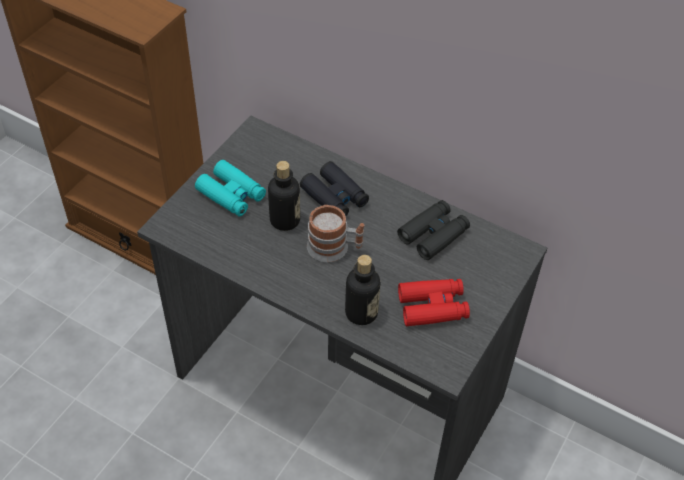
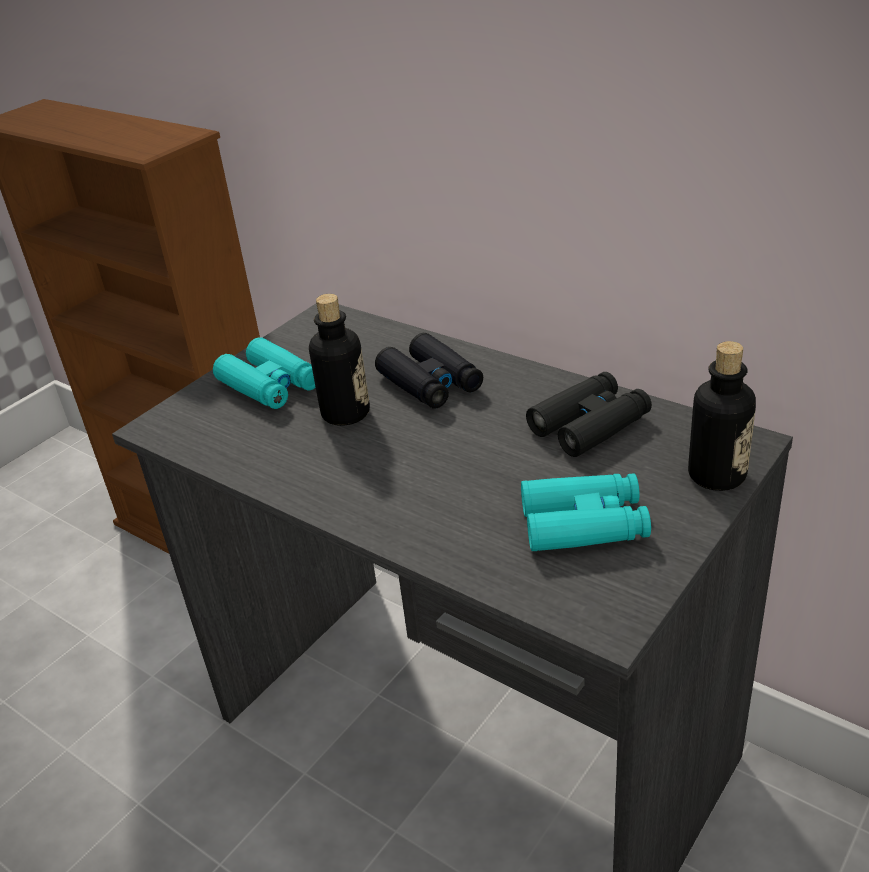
camera: 10 degrees right, 15 degrees down
mug [307,205,364,262] -> none
bottle [345,255,380,325] -> bottle moved to [688,341,756,491]
red binoculars [398,279,470,326] -> turquoise binoculars [521,473,651,551]

